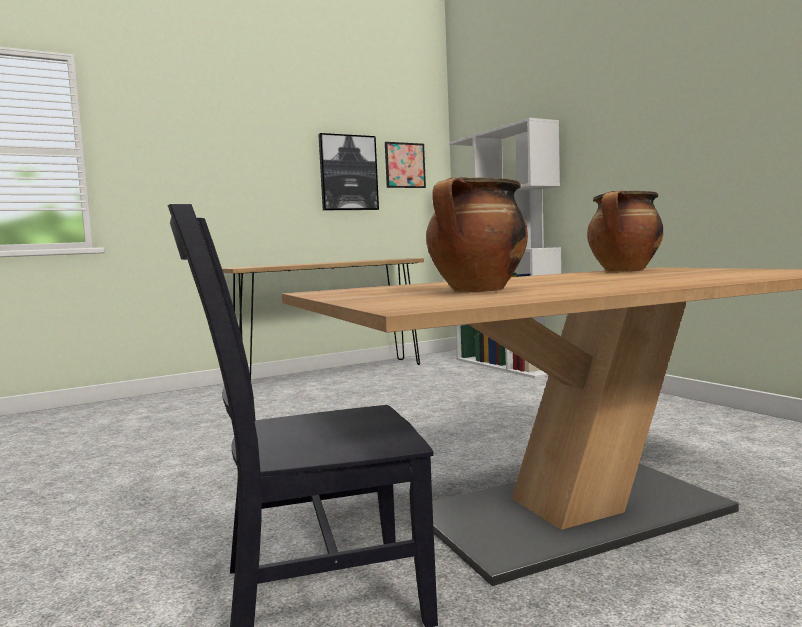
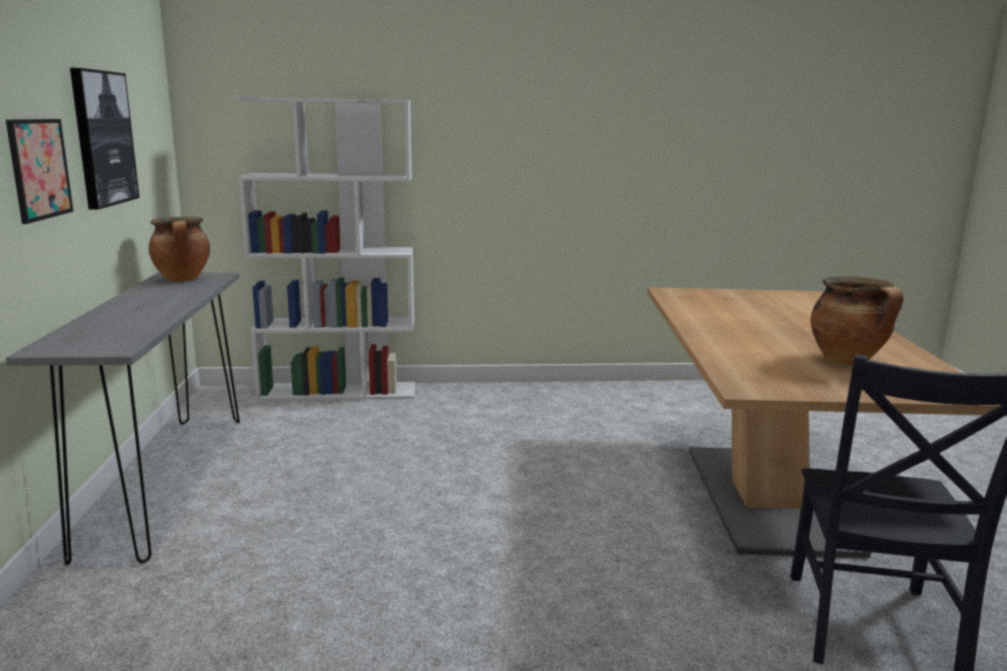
camera: 65 degrees left, 10 degrees up
brown console table [222,258,424,378] -> grey console table [6,273,240,565]
picture [385,142,426,188] -> picture moved to [6,119,74,224]
cooking pot [587,191,663,272] -> cooking pot moved to [149,217,210,282]

